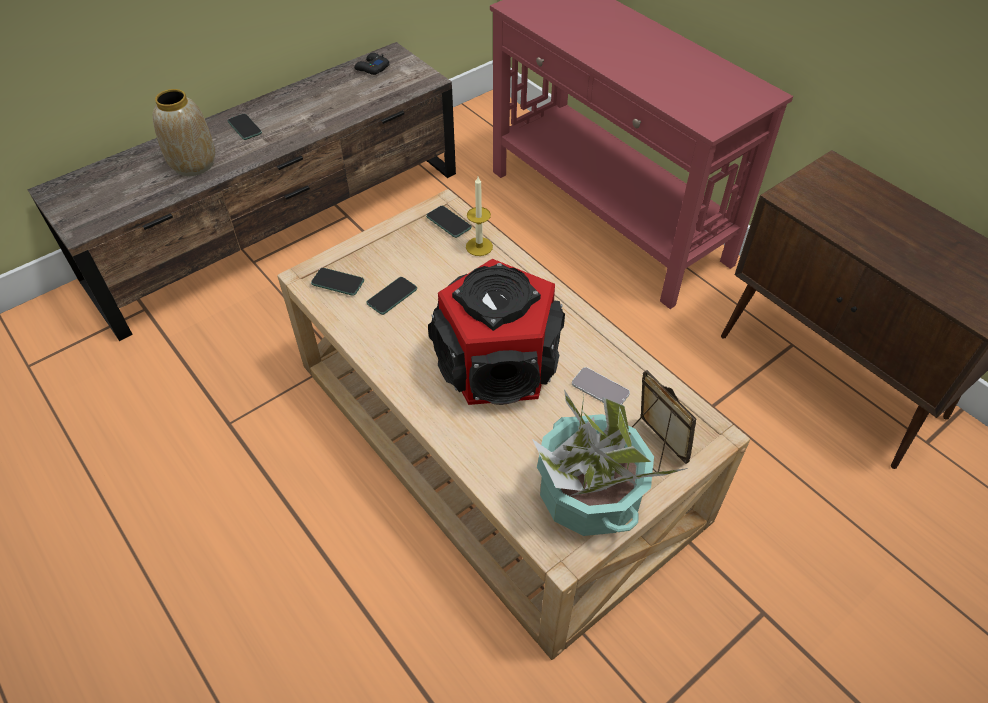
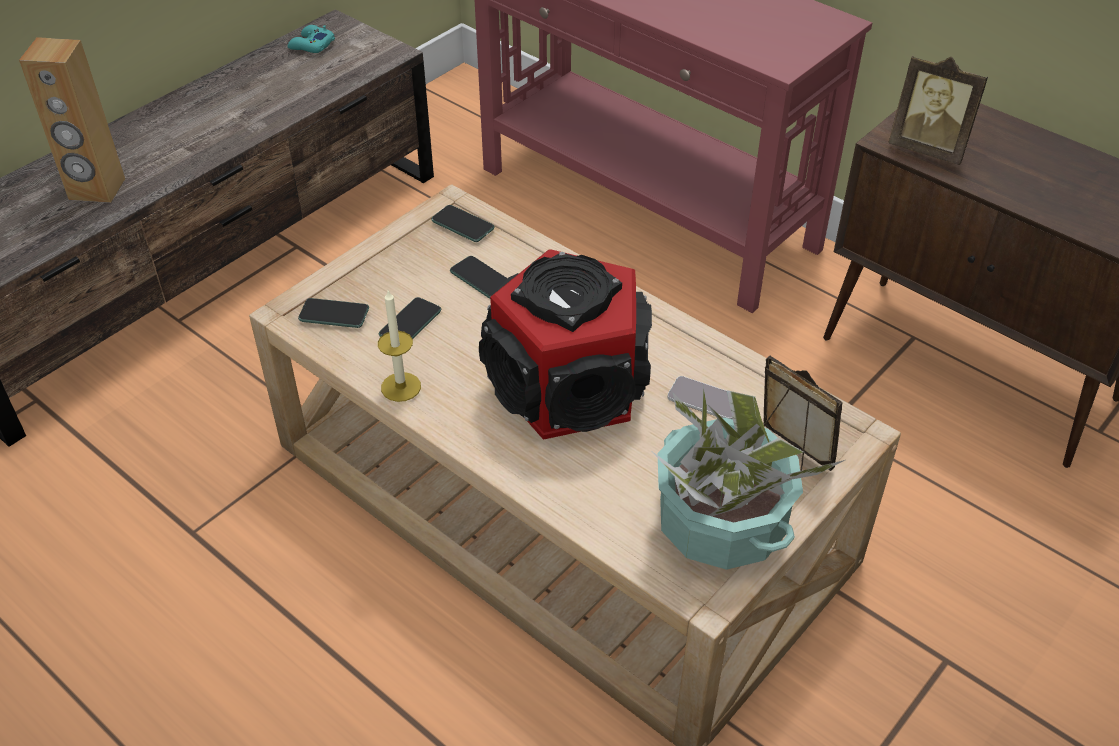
camera: 10 degrees left, 5 degrees down
vase [153,89,215,176] -> brown speaker [19,37,125,203]
phone [227,114,262,140] -> phone moved to [450,256,508,299]
black game controller [354,53,390,75] -> turquoise game controller [288,25,335,53]
candle [466,177,493,256] -> candle moved to [378,290,421,402]
none -> picture frame [888,56,988,165]

